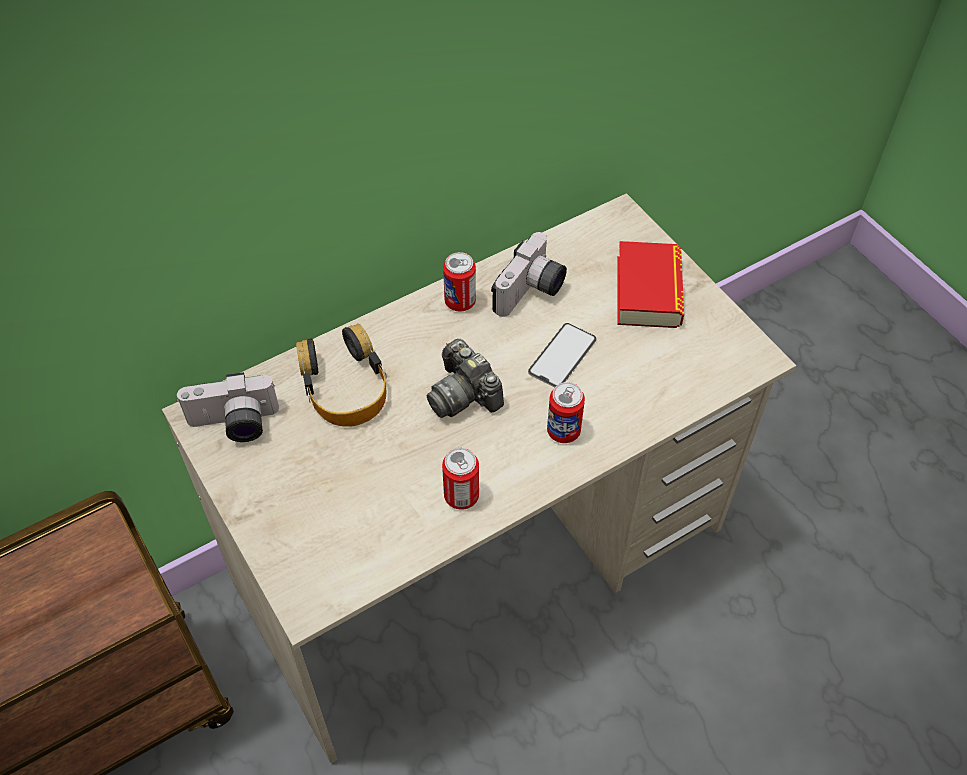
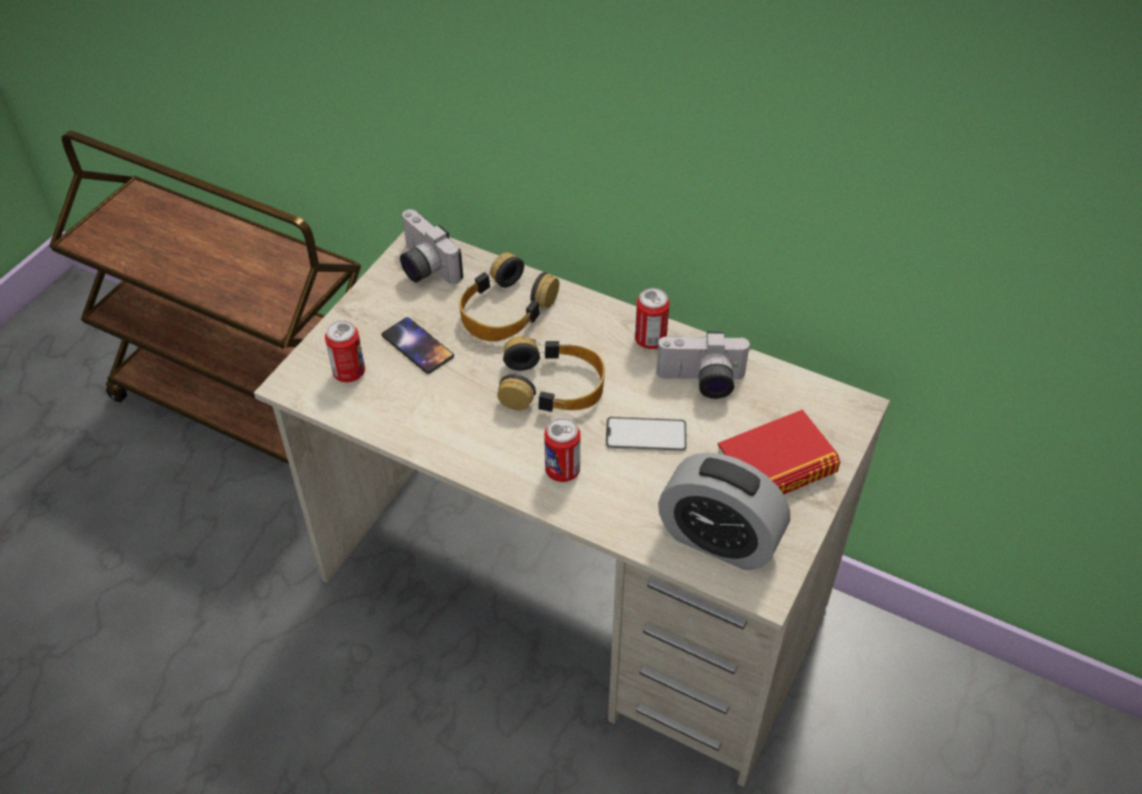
camera: 60 degrees right, 5 degrees down
camera [426,339,504,418] -> headphones [497,336,605,412]
can [442,448,479,510] -> can moved to [325,320,365,382]
none -> phone [381,317,454,374]
none -> alarm clock [658,452,790,570]

